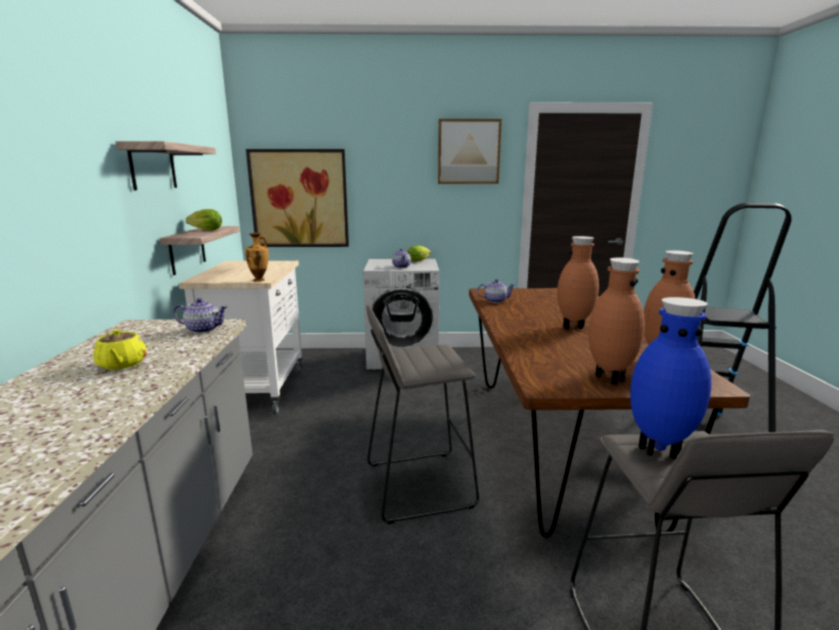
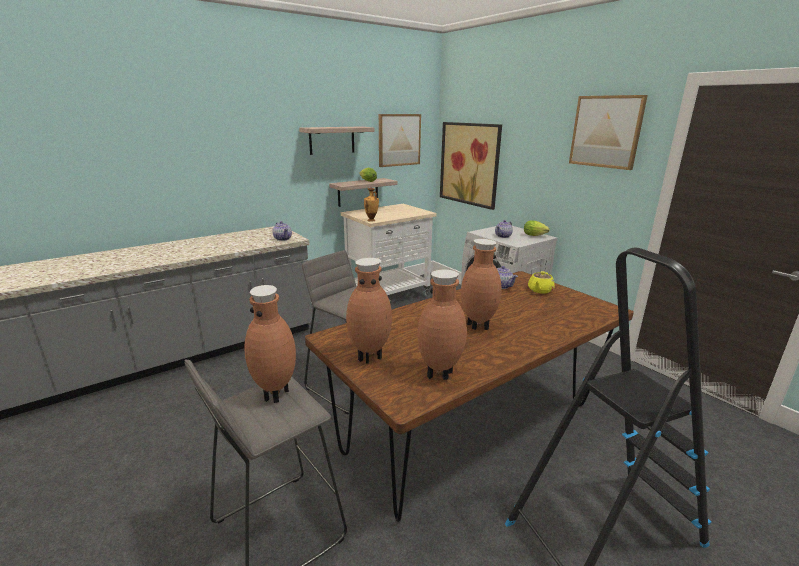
camera: 55 degrees right, 5 degrees up
yellow teapot [93,329,147,370] -> yellow teapot moved to [528,271,555,294]
blue vase [630,297,711,460] -> brown vase [244,285,296,403]
none -> picture [379,114,421,167]

